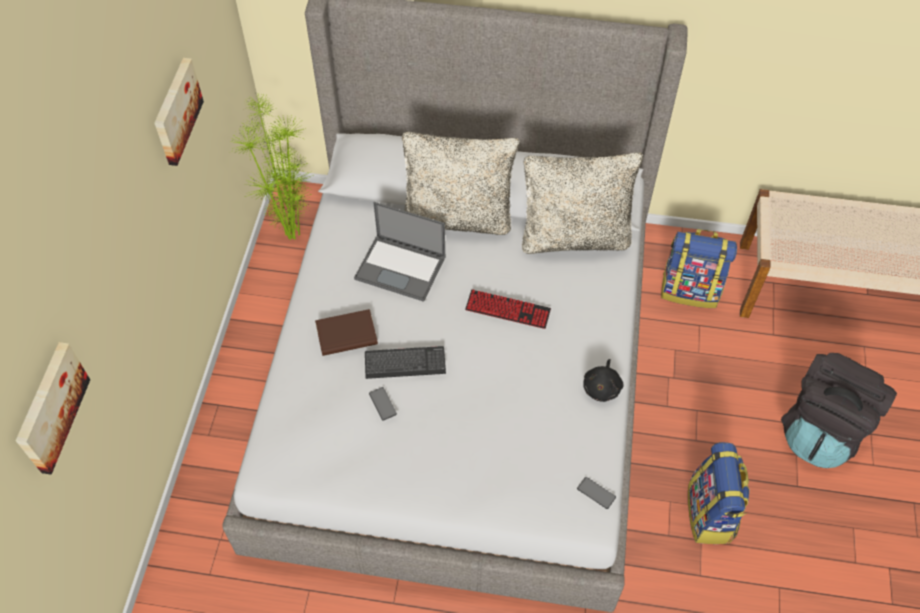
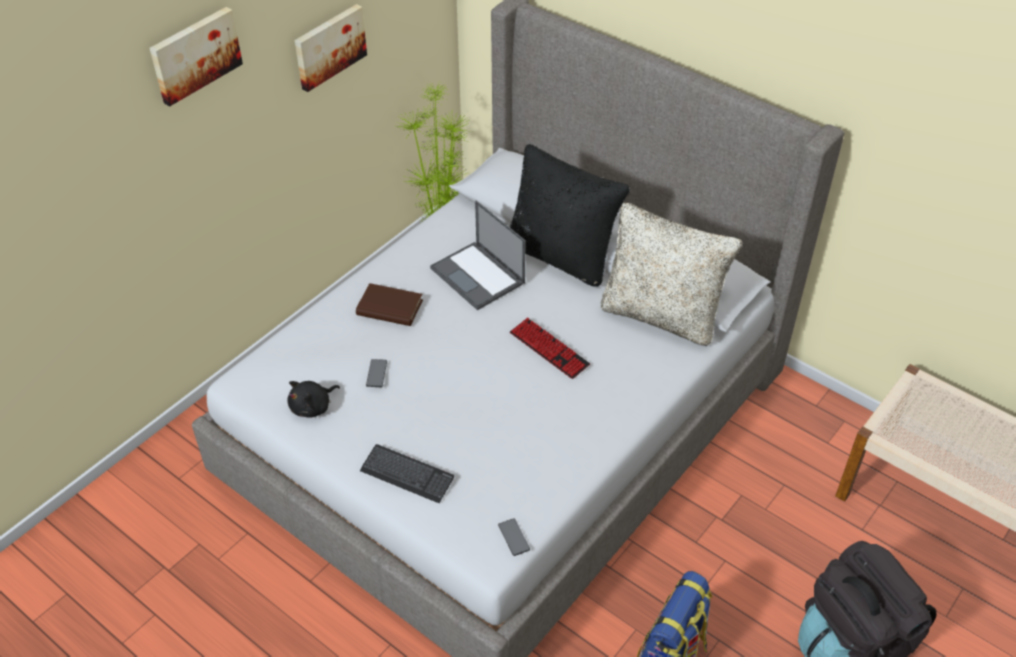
camera: 30 degrees right, 10 degrees down
picture [15,342,90,475] -> picture moved to [150,7,243,106]
keyboard [365,346,446,379] -> keyboard moved to [360,444,454,503]
beige pillow [402,132,520,235] -> black pillow [510,144,630,287]
black plush toy [583,359,623,402] -> black plush toy moved to [287,381,340,418]
backpack [661,229,737,308] -> none

